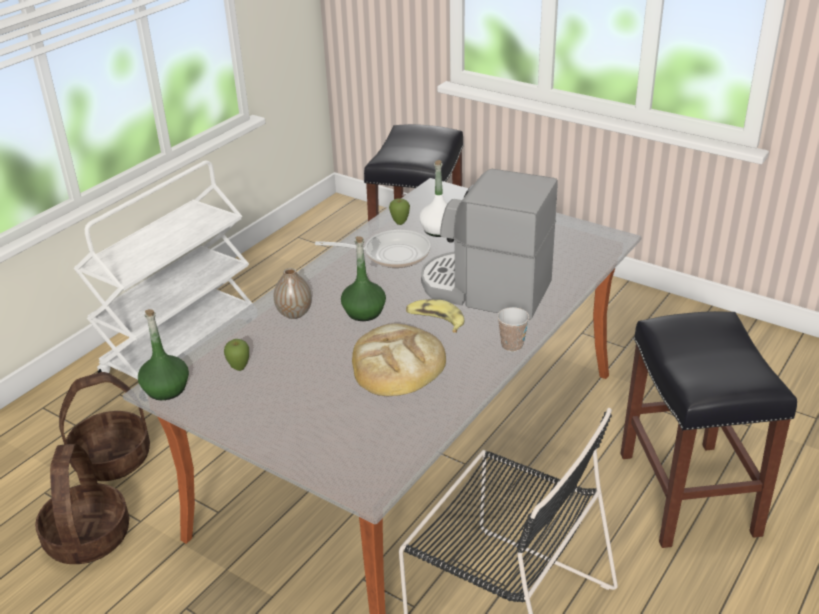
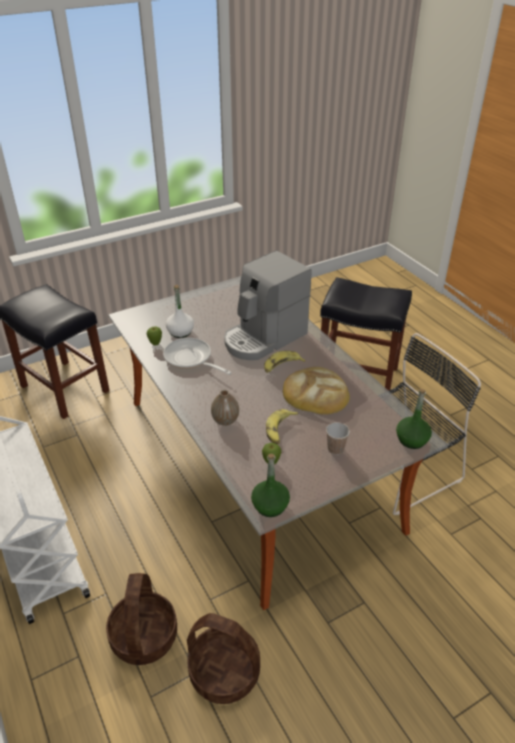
camera: 65 degrees left, 5 degrees up
frying pan [315,230,431,268] -> frying pan turned 75 degrees counterclockwise [163,338,232,375]
green bottle [341,236,386,321] -> green bottle moved to [396,389,432,449]
cup [497,307,529,352] -> cup moved to [326,422,350,455]
none -> banana [266,409,298,444]

